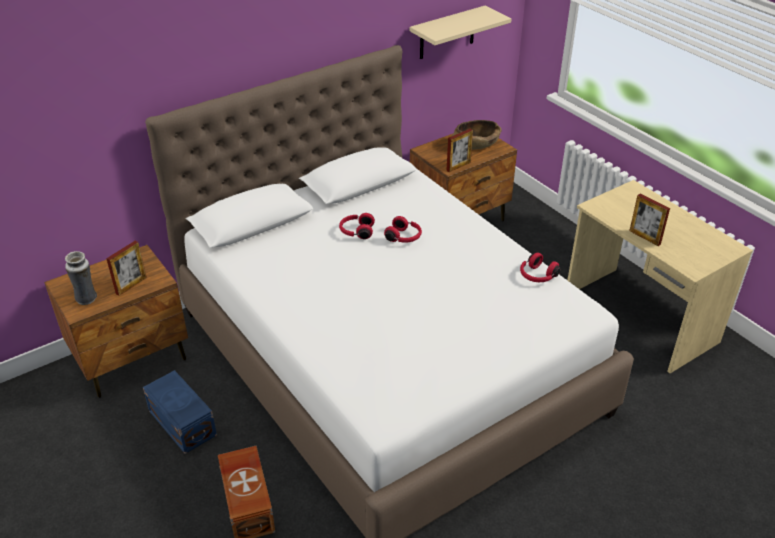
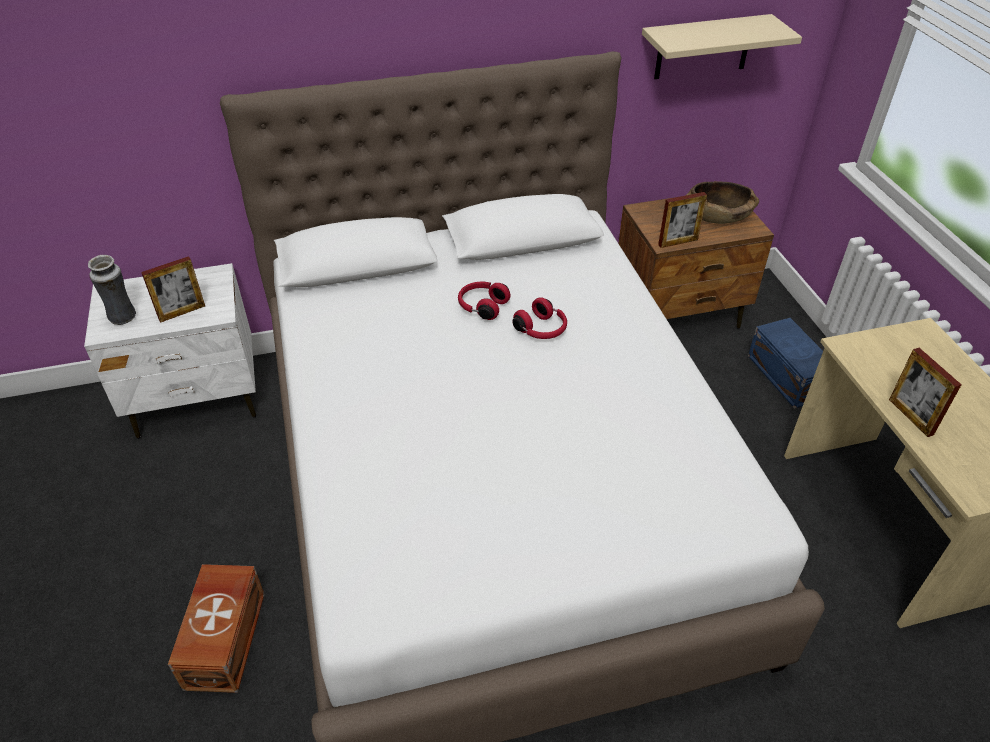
camera: 20 degrees right, 5 degrees up
brown nightstand [44,245,188,398] -> white nightstand [84,263,256,439]
blue storage box [143,370,217,454] -> blue storage box moved to [748,318,823,409]
red headphones [520,253,561,282] -> none

